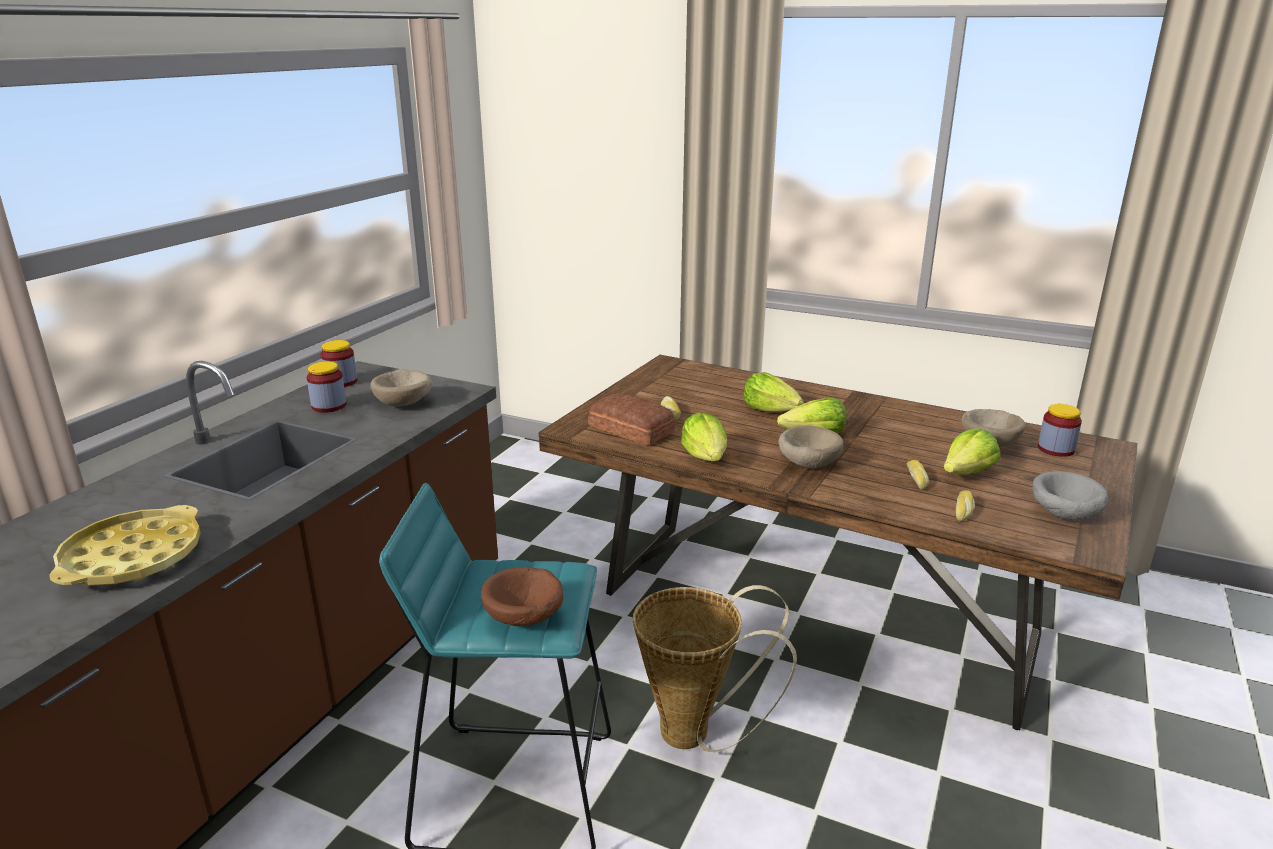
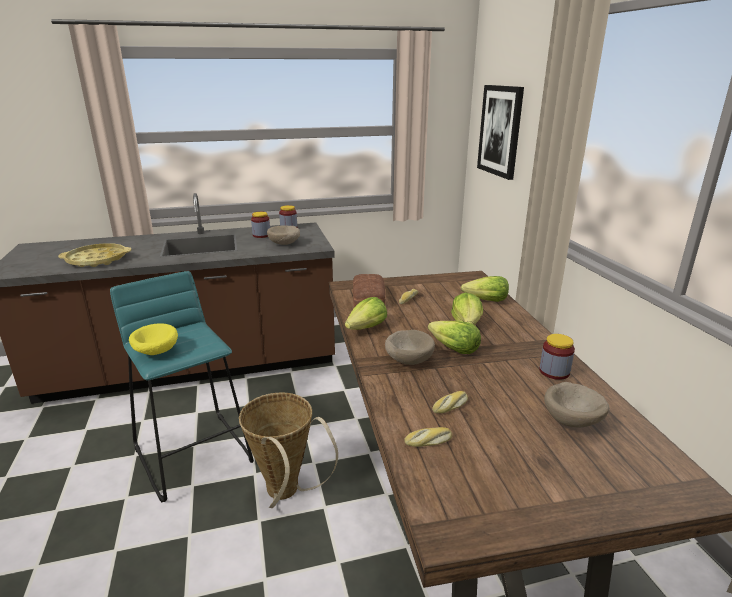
camera: 50 degrees right, 0 degrees up
brown bowl [481,567,563,627] -> yellow bowl [129,323,178,355]
lettuce [944,429,1001,475] -> lettuce moved to [461,276,509,302]
grey bowl [1032,471,1108,520] -> none
jar [1038,404,1082,457] -> jar moved to [539,334,575,380]
none -> picture [477,85,524,180]

